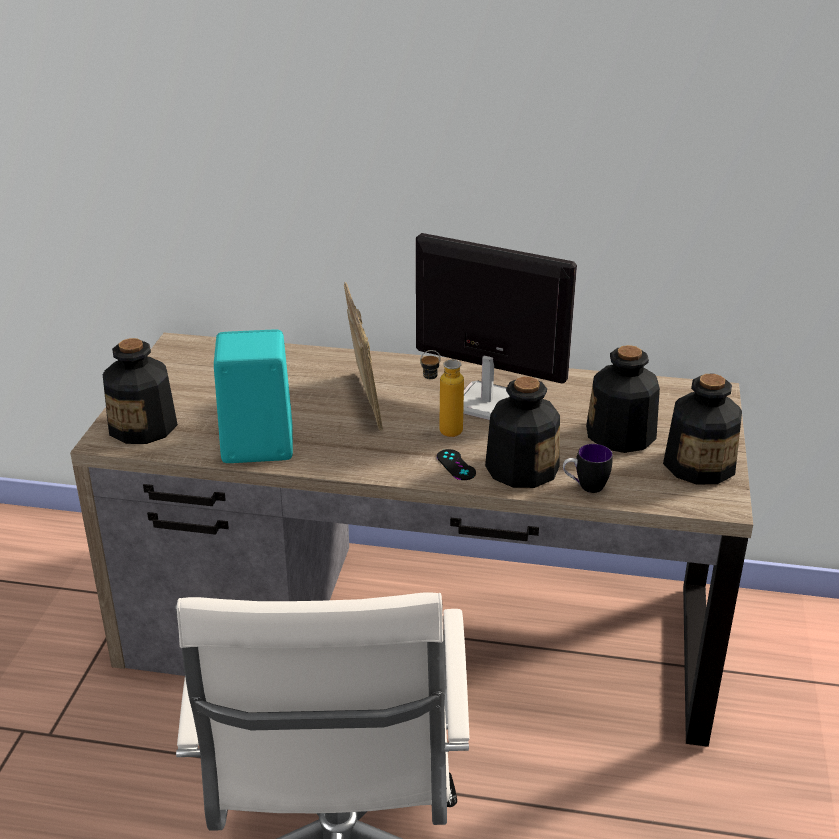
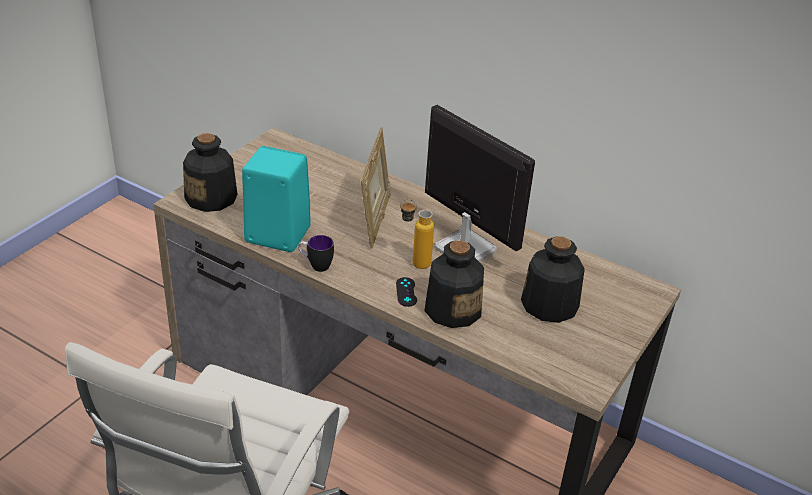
camera: 20 degrees right, 5 degrees up
mug [563,444,613,493] -> mug moved to [298,235,334,272]
bottle [663,374,742,485] -> none

